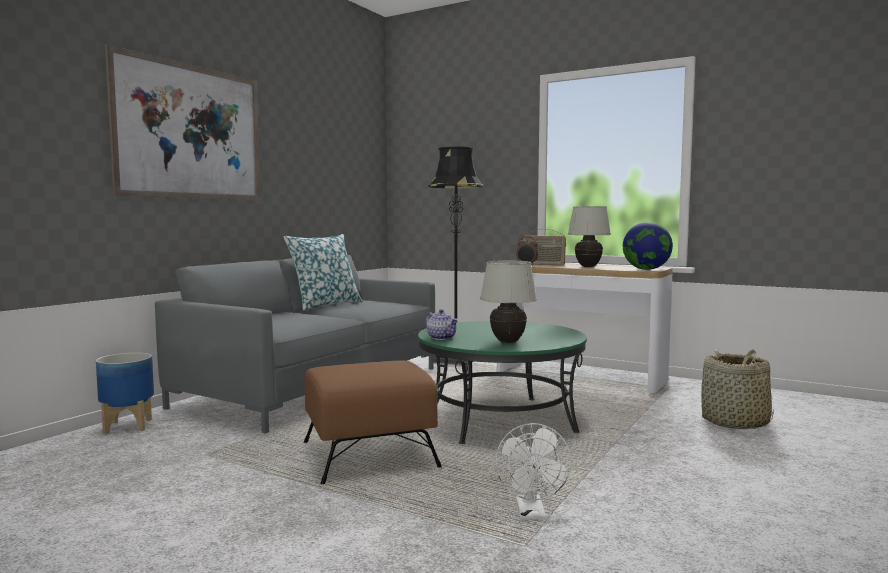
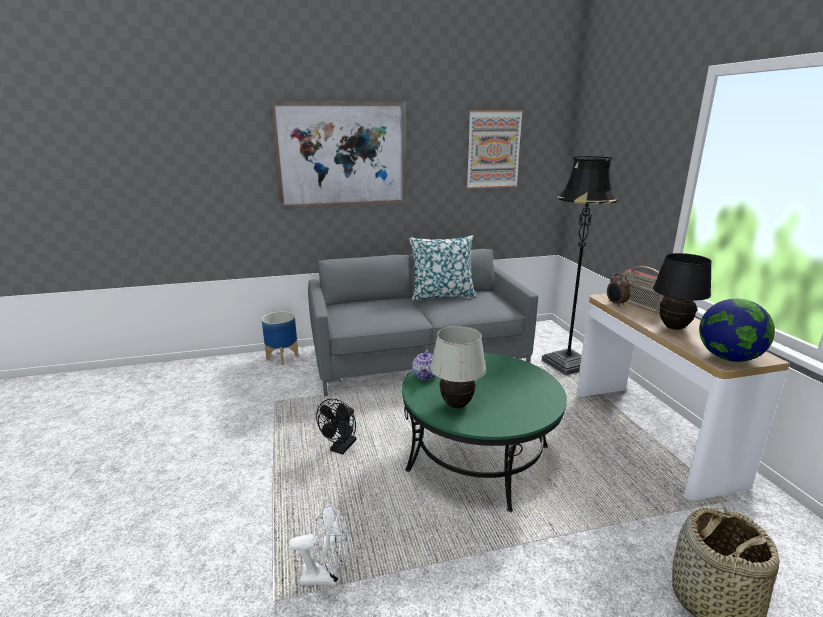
camera: 45 degrees right, 15 degrees up
brown ottoman [304,361,442,484] -> black fan [316,399,357,454]
white fan [495,423,571,520] -> white fan turned 135 degrees counterclockwise [289,504,348,585]
white table lamp [568,206,611,267] -> black table lamp [653,253,712,330]
none -> picture [467,111,523,189]

